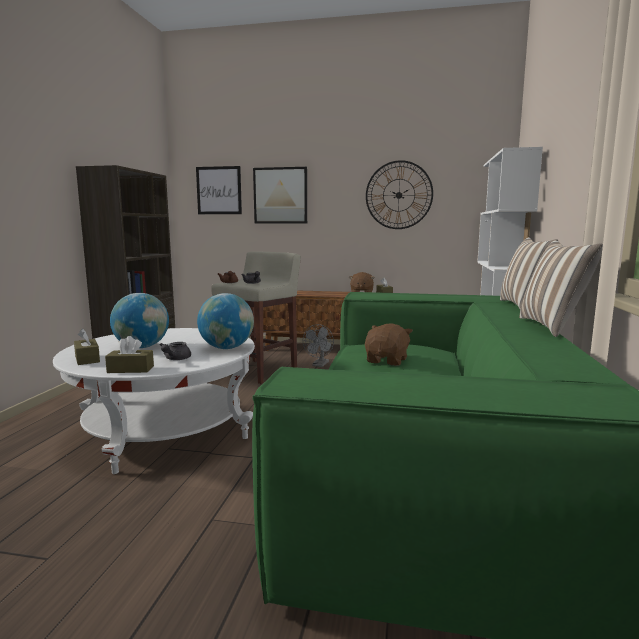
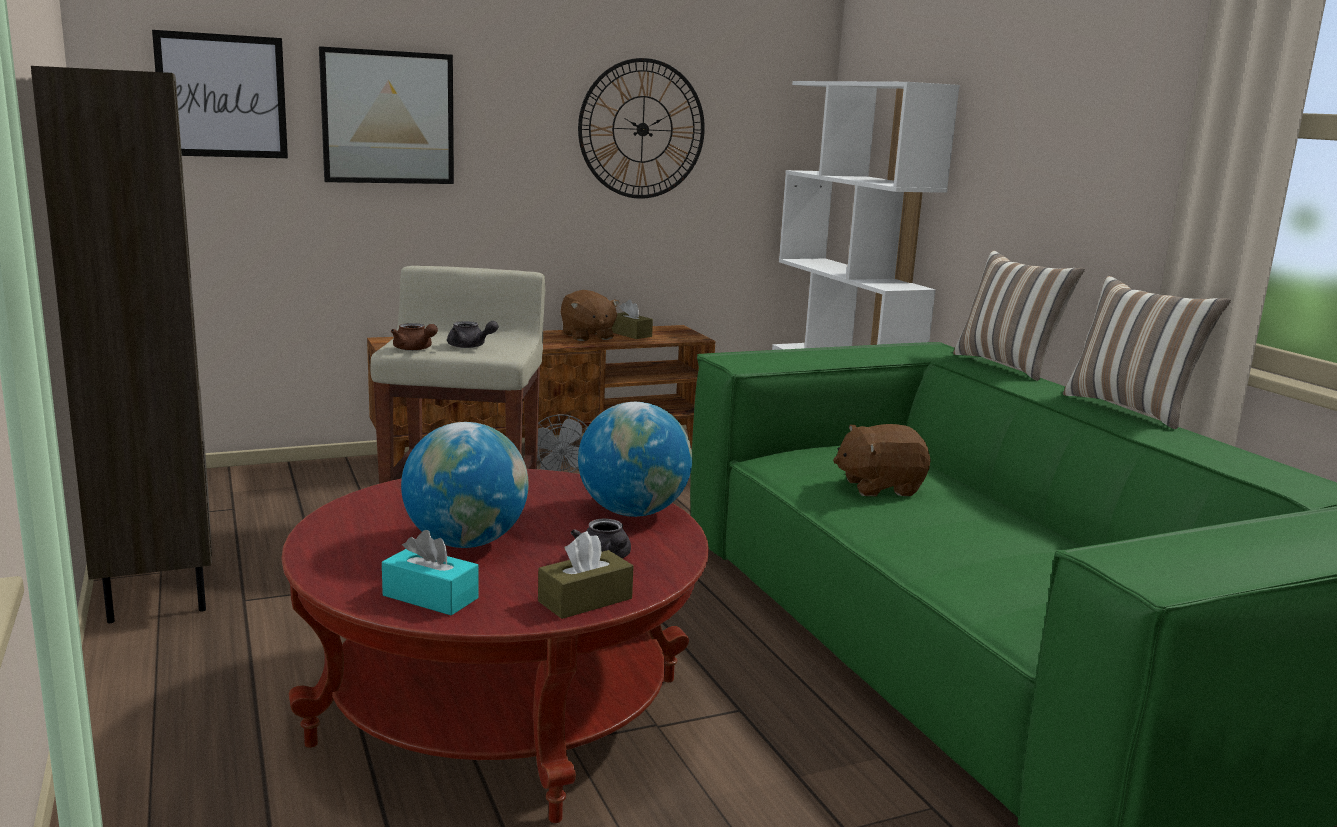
camera: 35 degrees left, 5 degrees up
white coffee table [53,328,255,474] -> red coffee table [281,469,709,823]
brown tissue box [74,328,100,365] -> turquoise tissue box [382,530,479,616]
brown plush toy [365,323,413,366] -> brown plush toy turned 90 degrees counterclockwise [833,424,930,496]

